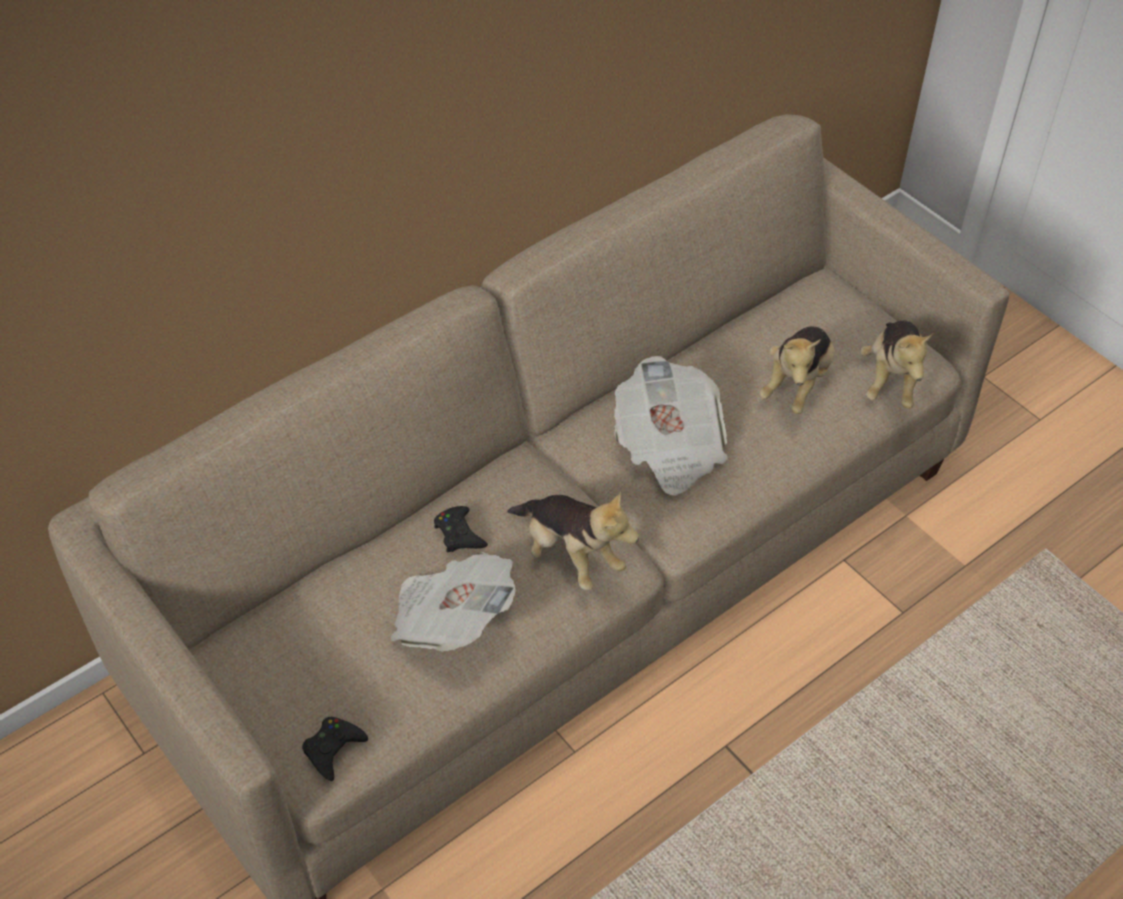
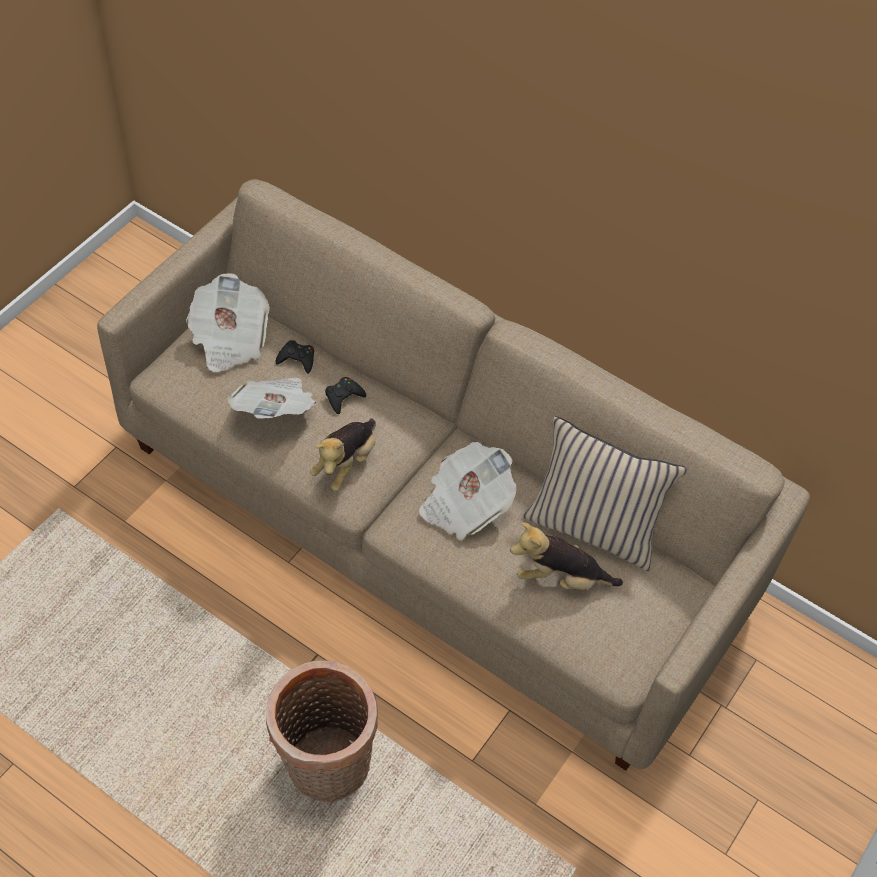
camera: 70 degrees right, 5 degrees up
black game controller [302,717,368,781] -> black game controller moved to [276,340,314,374]
plush toy [860,321,934,408] -> none
none -> newspaper [186,273,270,372]
none -> basket [266,660,378,803]
none -> beige pillow [523,416,687,571]

